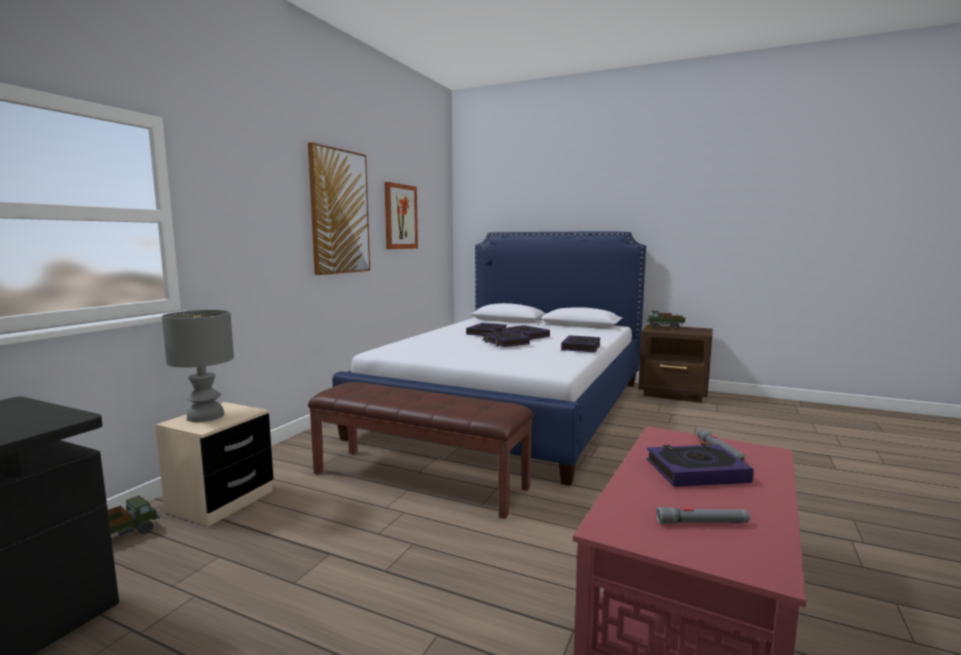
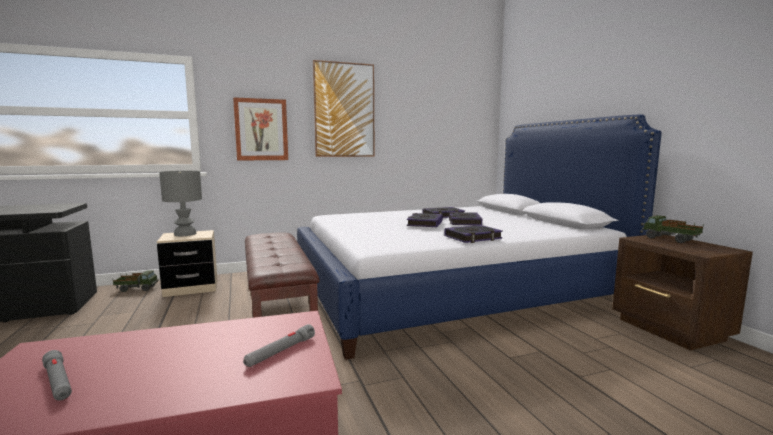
camera: 45 degrees right, 0 degrees up
picture [384,182,418,249] -> picture moved to [233,97,288,161]
book [647,443,754,487] -> none

